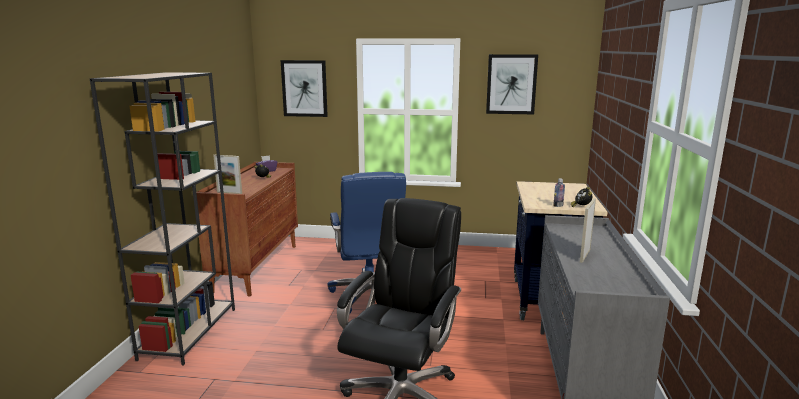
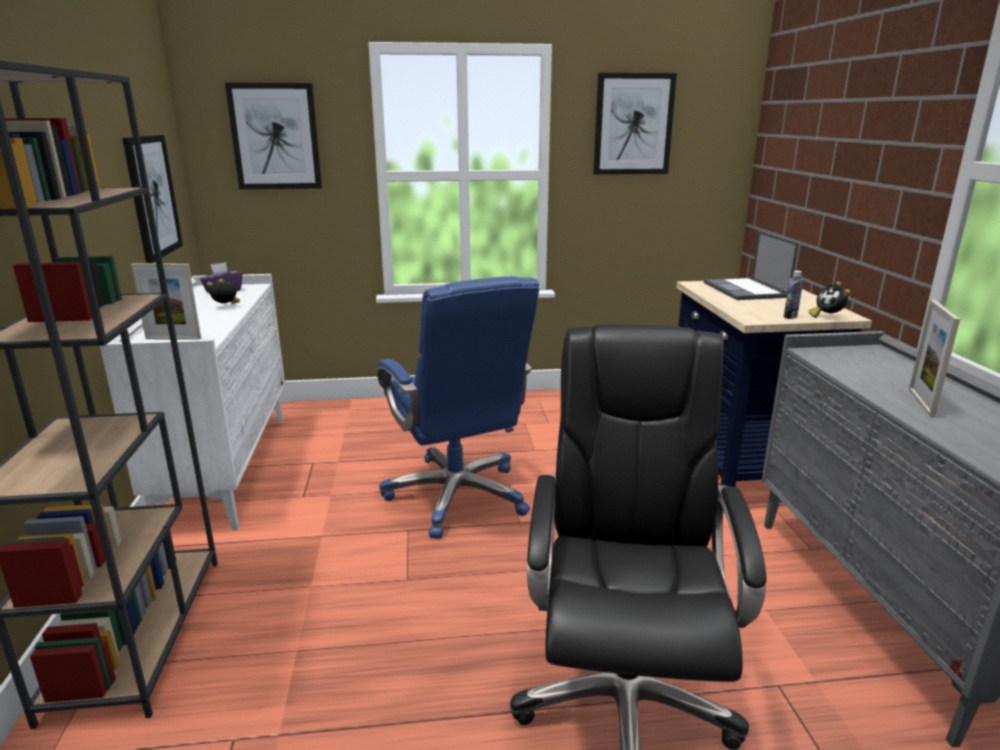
camera: 15 degrees left, 5 degrees up
brown cabinet [196,162,298,296] -> white cabinet [100,274,285,531]
none -> picture [122,135,183,263]
none -> laptop [704,231,799,300]

